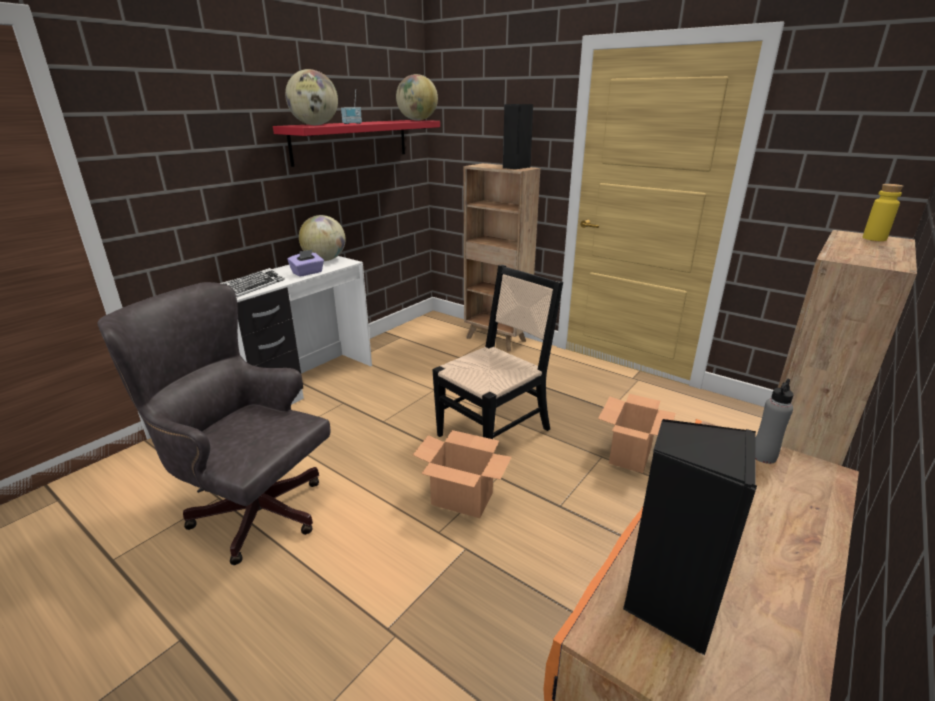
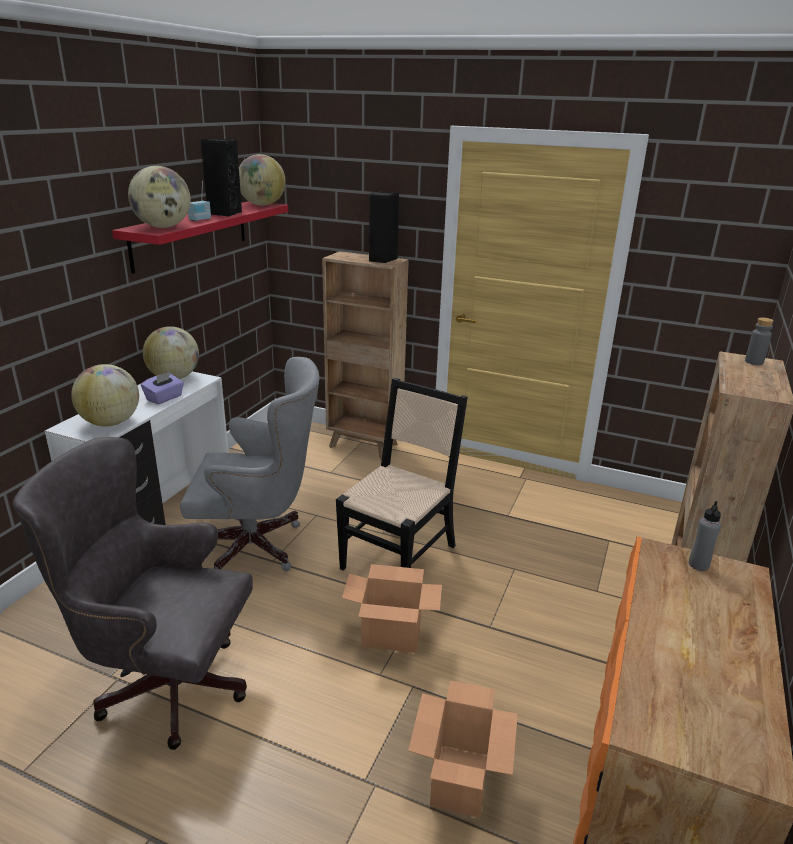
camera: 15 degrees left, 0 degrees up
keyboard [223,268,285,297] -> globe [71,364,139,427]
cardboard box [598,394,676,473] -> cardboard box moved to [408,681,518,818]
black speaker [623,419,757,655] -> black speaker moved to [200,138,242,217]
yellow bottle [863,184,903,241] -> grey bottle [745,317,774,365]
none -> grey office chair [180,357,319,571]

